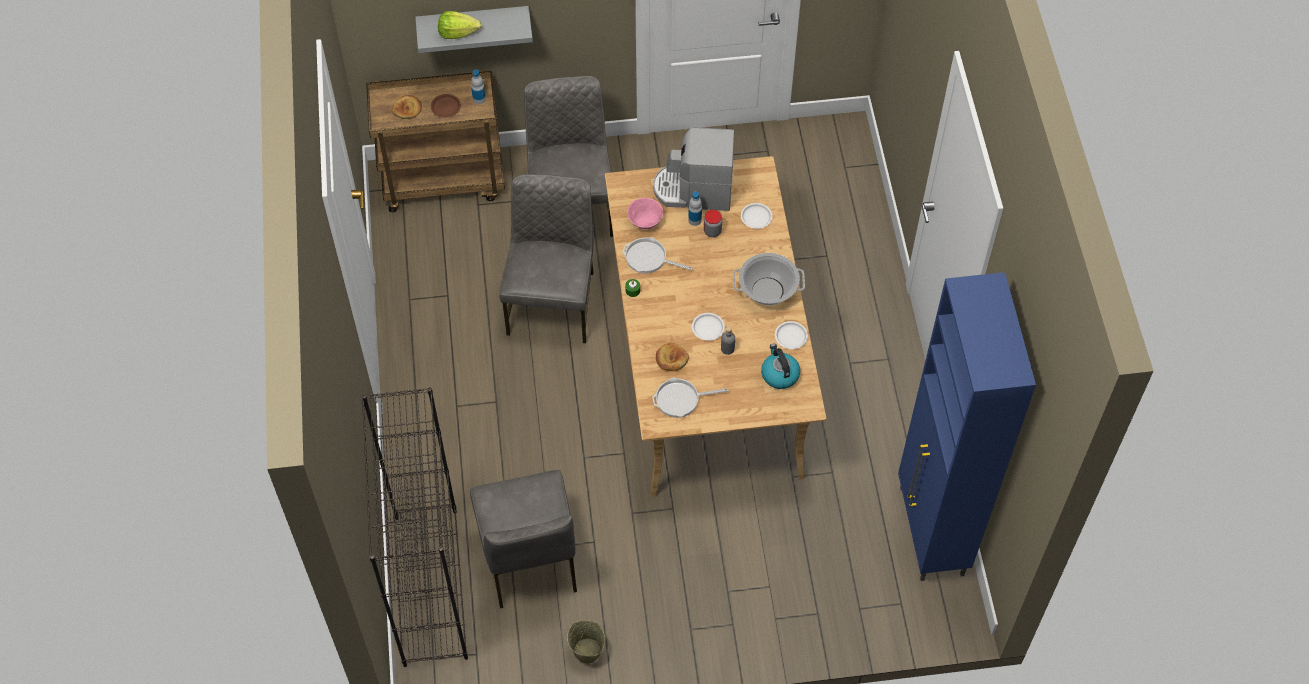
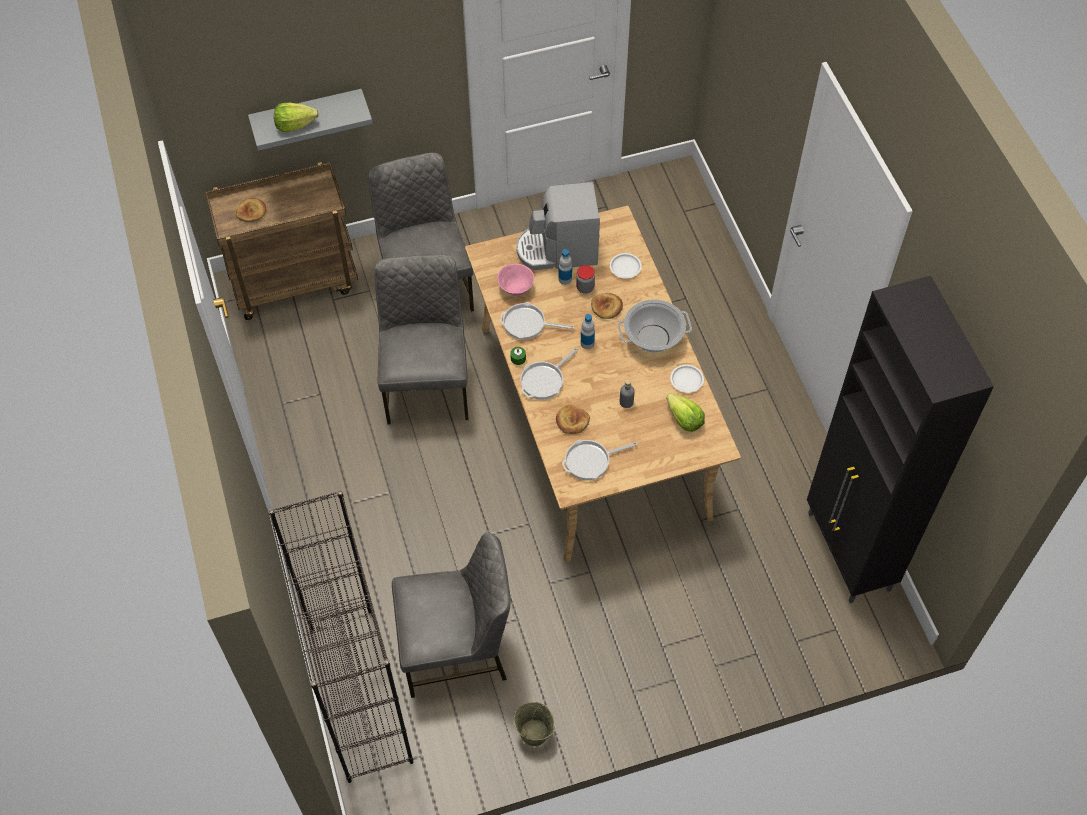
camera: 10 degrees left, 0 degrees up
brown plate [431,94,461,118] -> none
grey chair [470,470,577,608] -> grey chair turned 75 degrees counterclockwise [392,532,511,698]
bottle [471,70,486,104] -> bottle moved to [581,314,595,349]
white plate [692,313,725,341] -> none
kettle [761,343,800,389] -> lettuce [666,393,705,432]
blue cabinet [898,272,1036,581] -> black cabinet [807,276,994,603]
none -> frying pan [520,348,578,400]
none -> bread [591,293,623,319]

